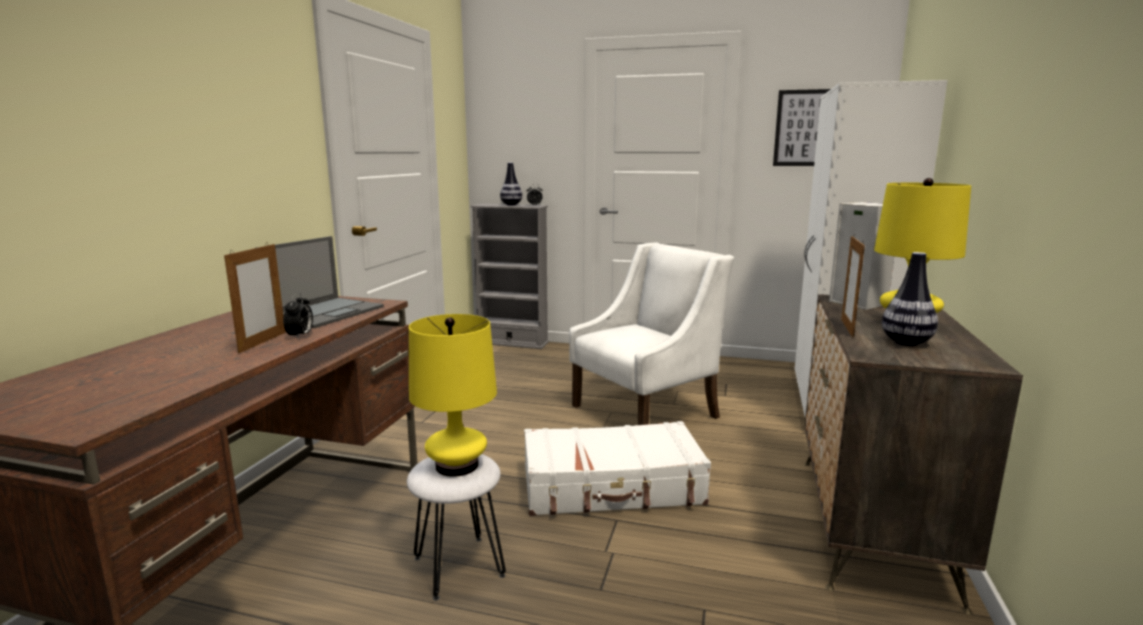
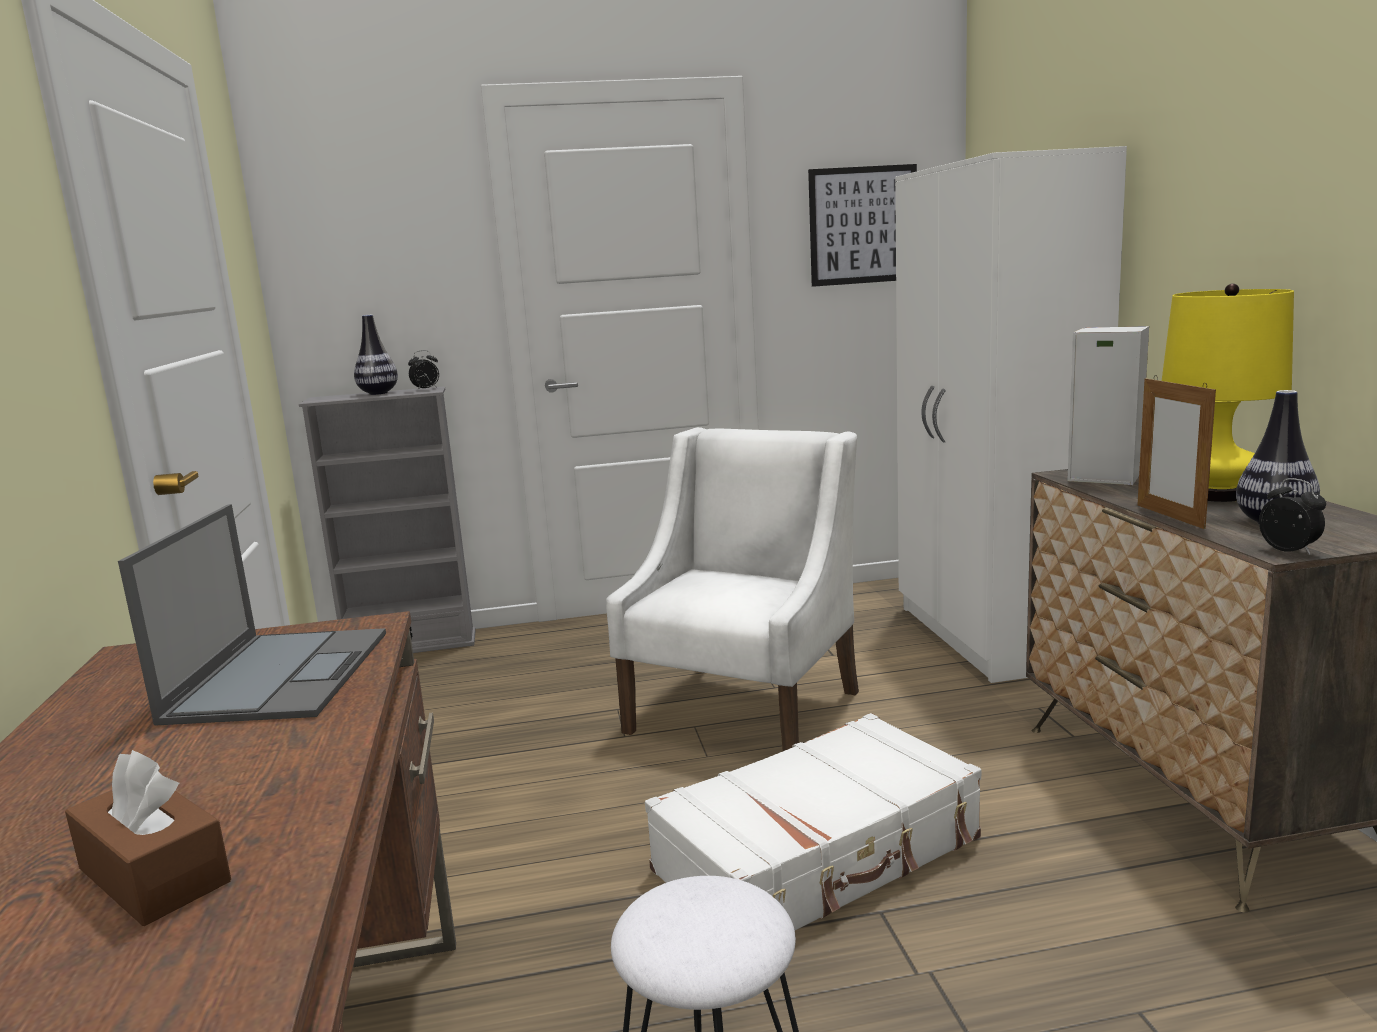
camera: 25 degrees left, 0 degrees up
picture frame [224,242,286,353] -> none
alarm clock [283,293,313,339] -> alarm clock moved to [1259,478,1326,555]
yellow table lamp [409,314,497,477] -> none
none -> brown tissue box [65,750,231,926]

